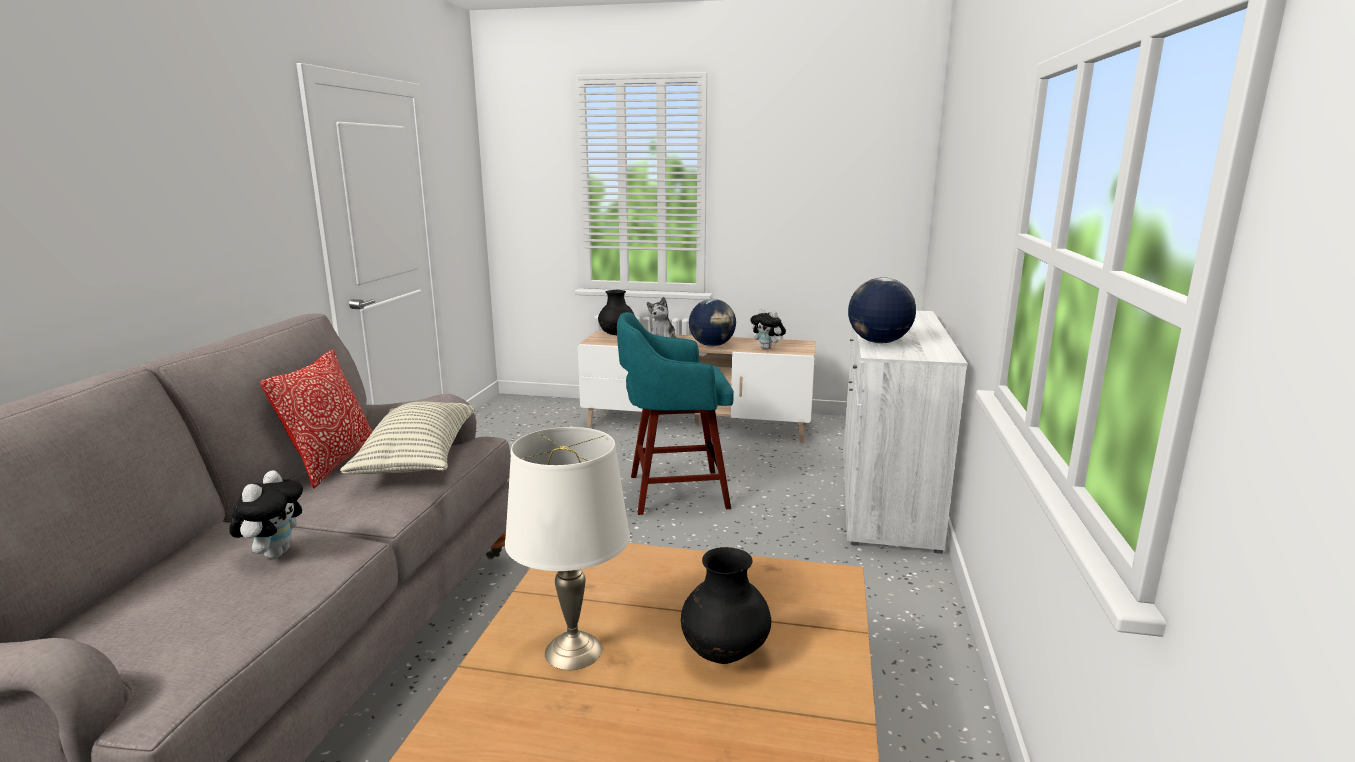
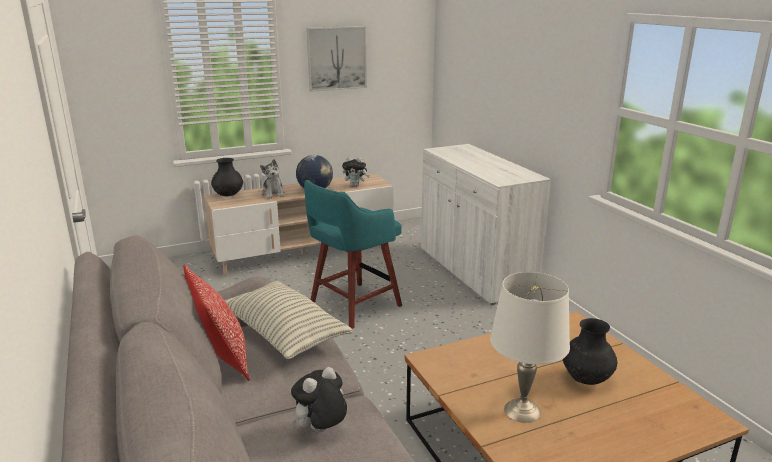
camera: 35 degrees left, 5 degrees up
plush toy [229,470,303,559] -> plush toy turned 105 degrees counterclockwise [291,367,347,431]
globe [848,277,916,343] -> none
none -> picture [306,26,367,92]

